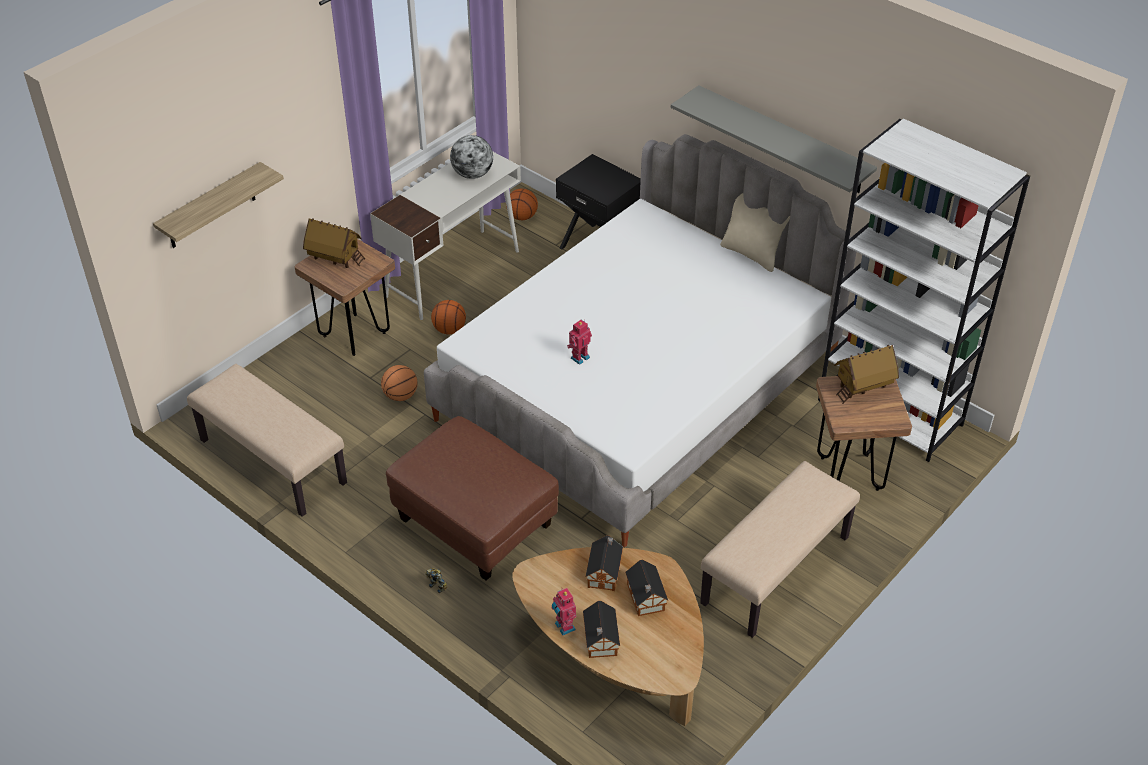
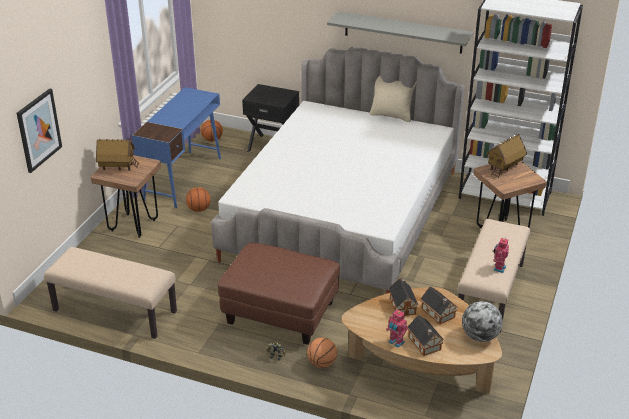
camera: 20 degrees left, 10 degrees down
shelf [153,162,284,248] -> picture [17,88,62,173]
white desk [370,152,521,320] -> blue desk [132,87,221,208]
basketball [381,365,418,401] -> basketball moved to [307,338,337,368]
globe [450,135,493,179] -> globe moved to [462,301,503,342]
toy robot [567,320,592,365] -> toy robot moved to [493,237,509,273]

